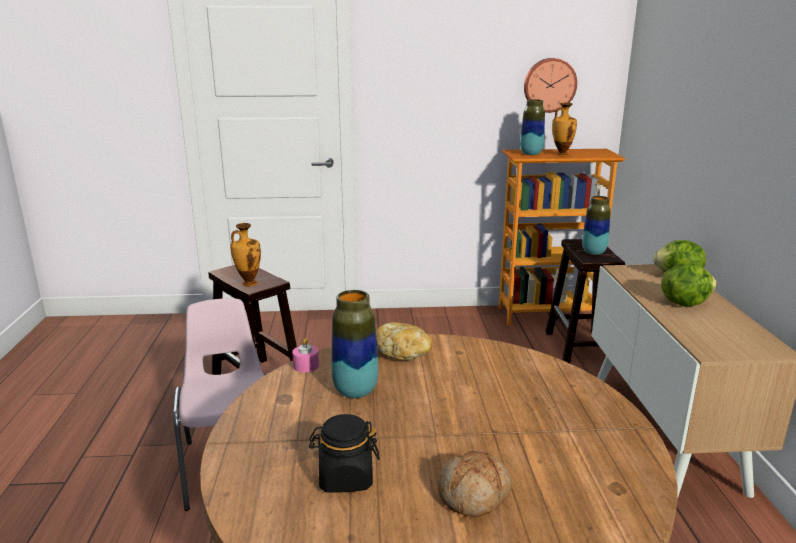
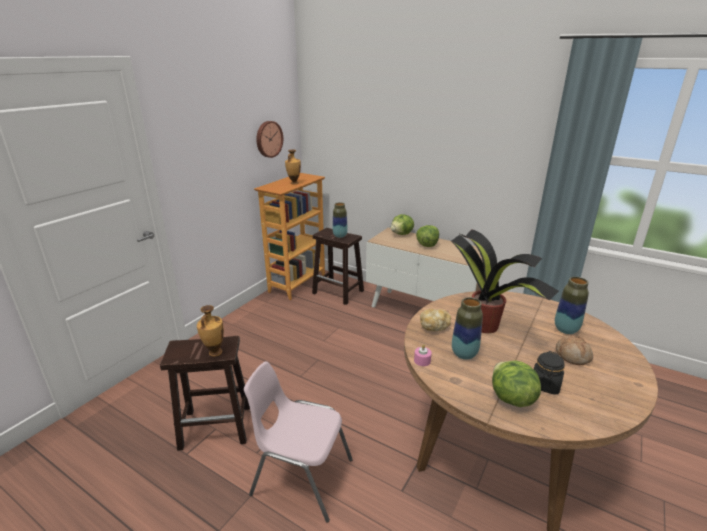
camera: 55 degrees left, 5 degrees up
vase [520,99,545,155] -> vase moved to [555,277,589,334]
none -> potted plant [450,229,559,333]
none -> lettuce [492,361,541,407]

